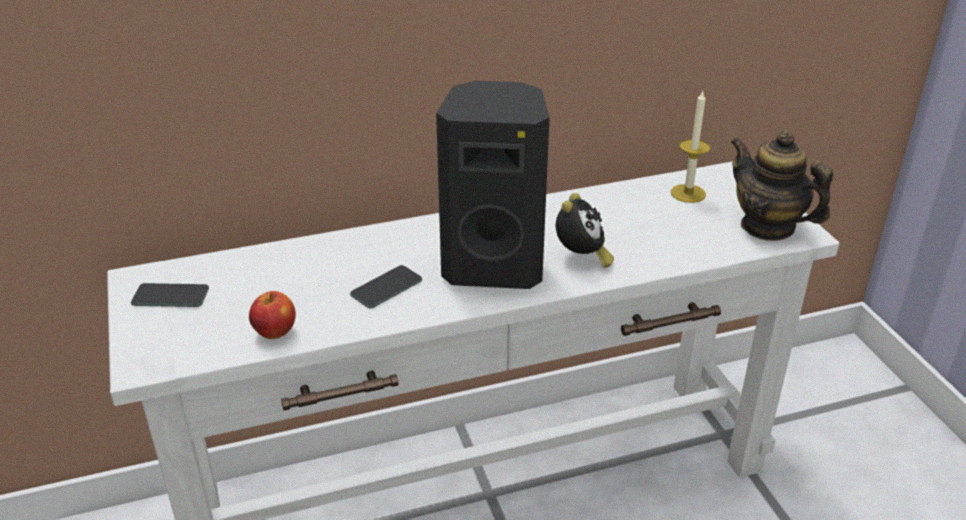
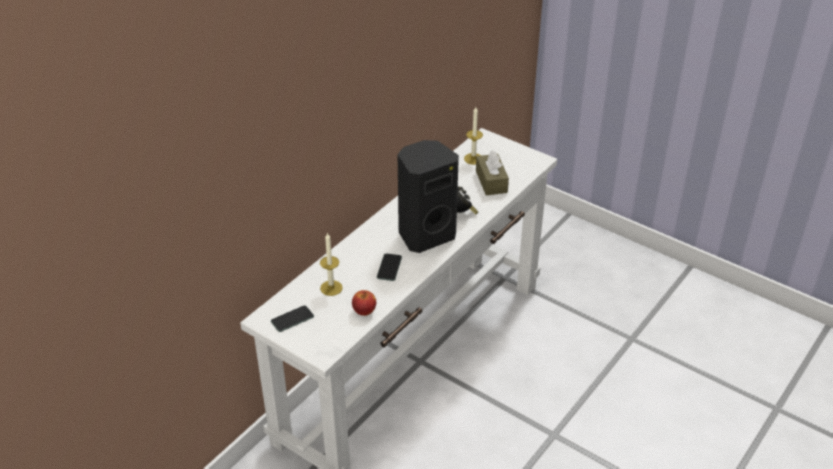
camera: 35 degrees left, 5 degrees up
teapot [730,130,833,241] -> none
none -> candle [320,232,343,296]
none -> brown tissue box [476,150,509,195]

